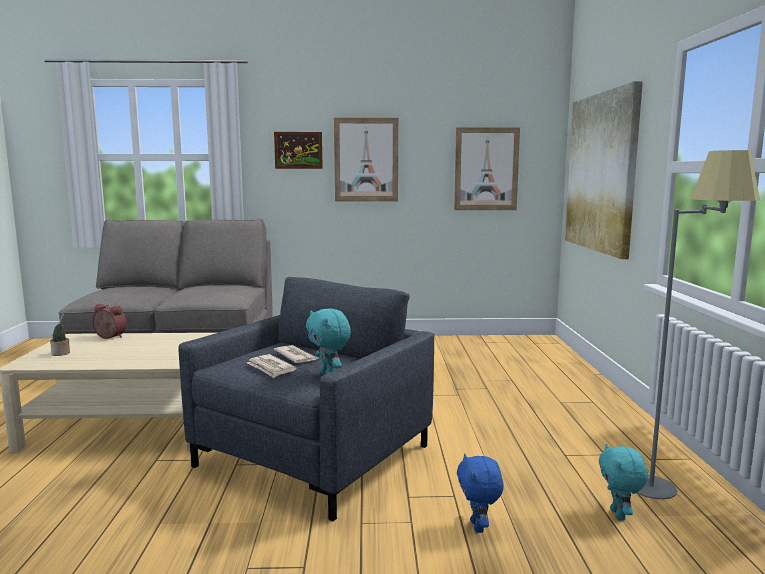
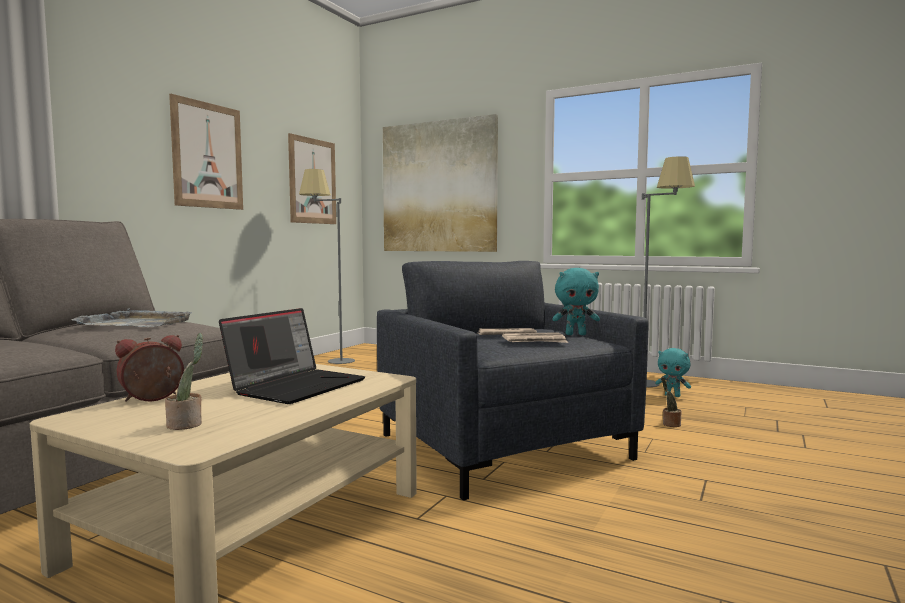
camera: 60 degrees left, 5 degrees down
picture [274,132,323,169] -> none
blue plush toy [457,454,504,533] -> potted plant [661,377,682,427]
none -> grey tray [71,308,191,327]
none -> laptop [219,308,365,404]
none -> grey floor lamp [299,169,355,364]

